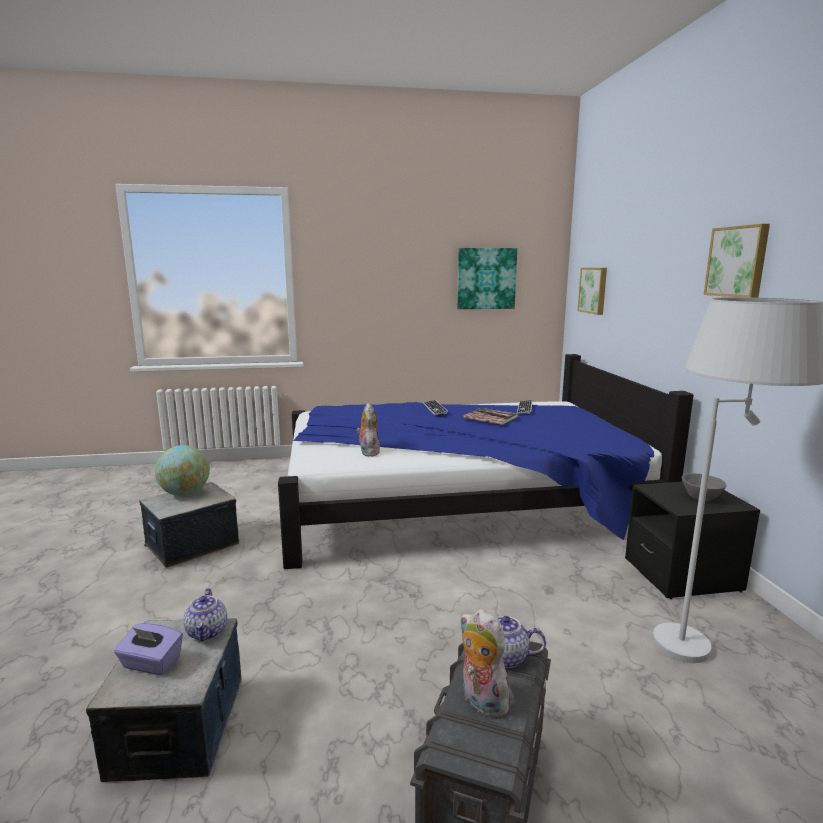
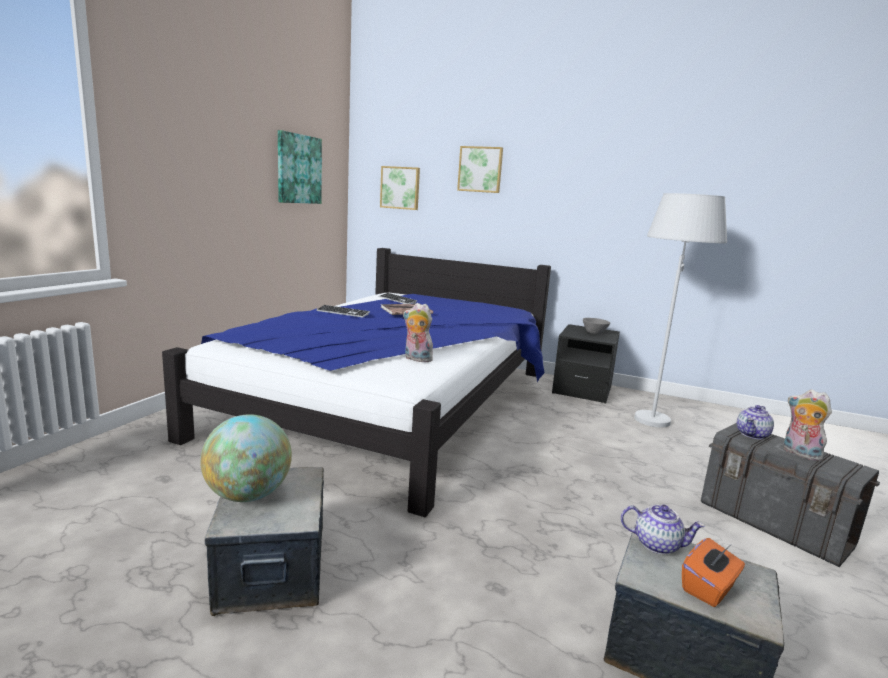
camera: 60 degrees left, 0 degrees up
purple tissue box [114,623,183,675] -> orange tissue box [682,538,745,607]
plush toy [460,609,511,718] -> plush toy turned 60 degrees clockwise [784,389,832,461]
picture [704,224,770,297] -> picture moved to [457,146,503,193]

